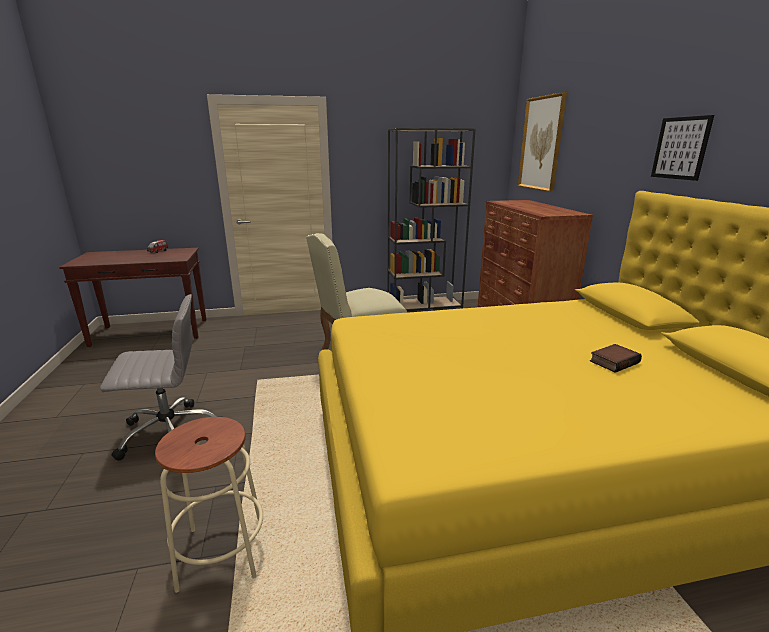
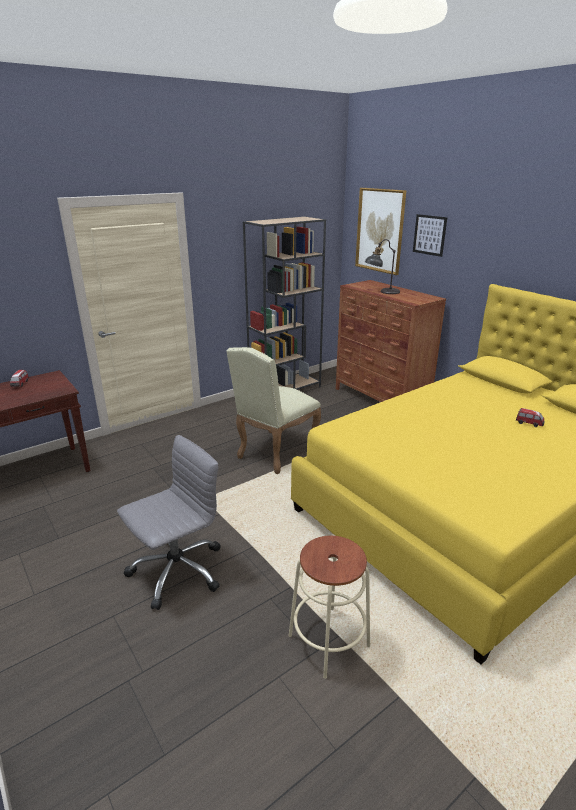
camera: 25 degrees left, 5 degrees up
book [590,344,642,373] -> toy car [516,408,545,427]
picture [651,115,714,181] -> picture moved to [413,214,447,257]
none -> grey table lamp [365,239,400,294]

